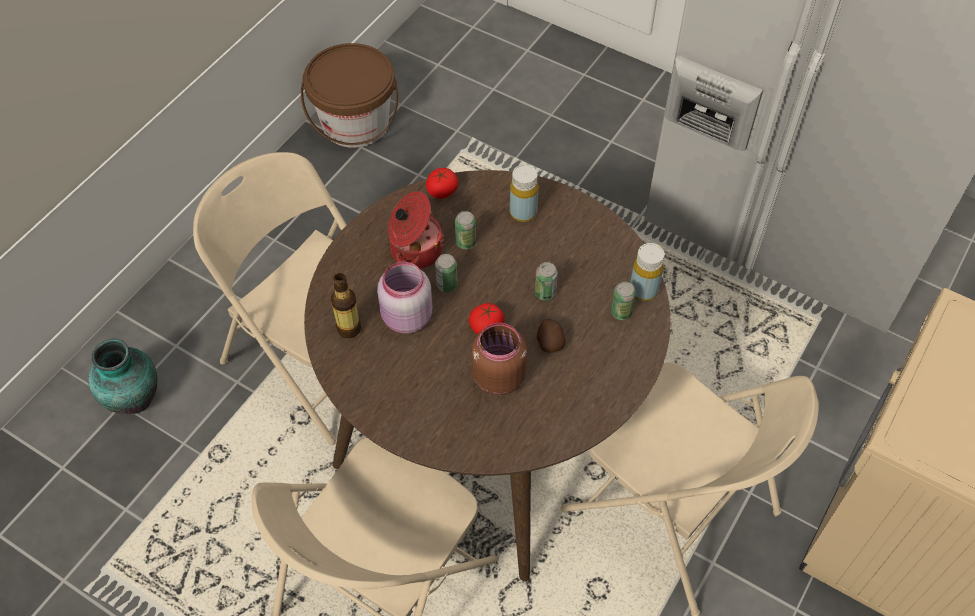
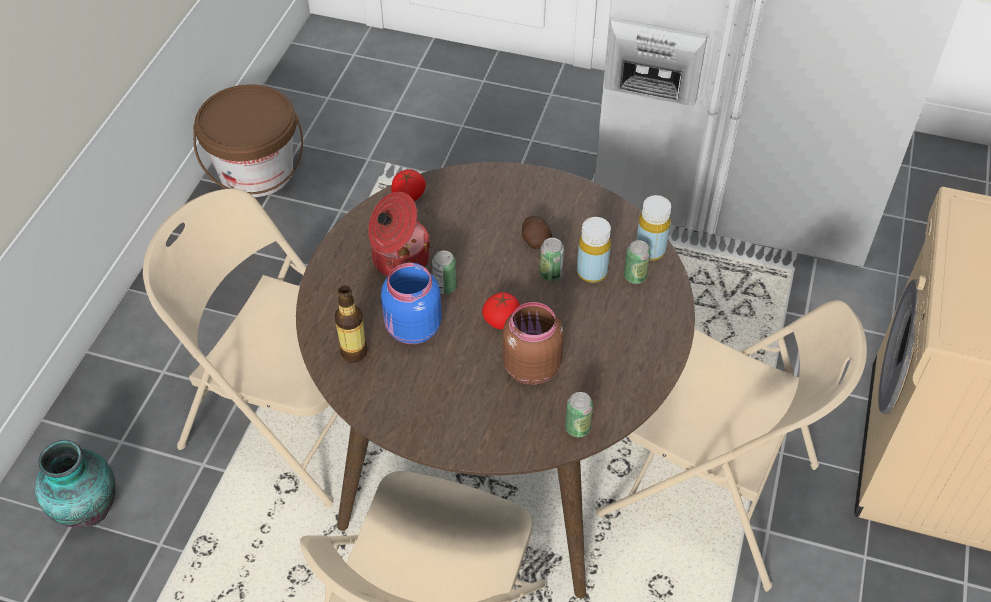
camera: 15 degrees left, 5 degrees down
pink jar [377,262,432,333] -> blue jar [381,263,442,344]
can [455,211,476,249] -> can moved to [565,392,593,437]
yellow bottle [510,164,539,222] -> yellow bottle moved to [577,217,611,283]
potato [537,319,566,353] -> potato moved to [522,216,552,249]

